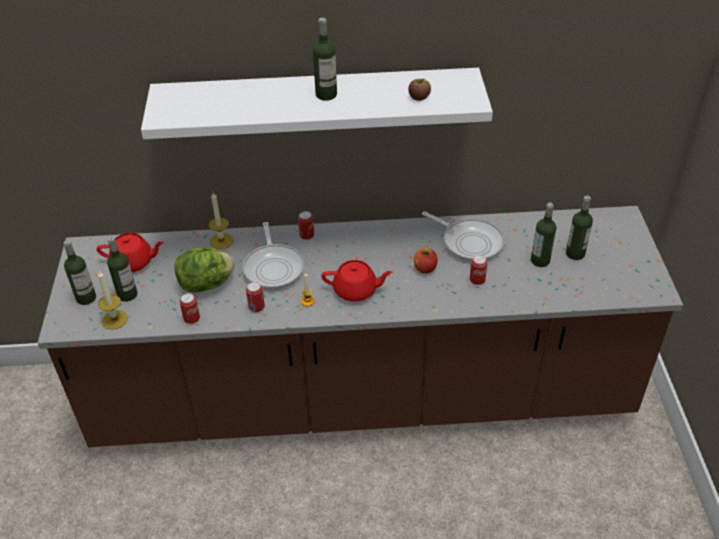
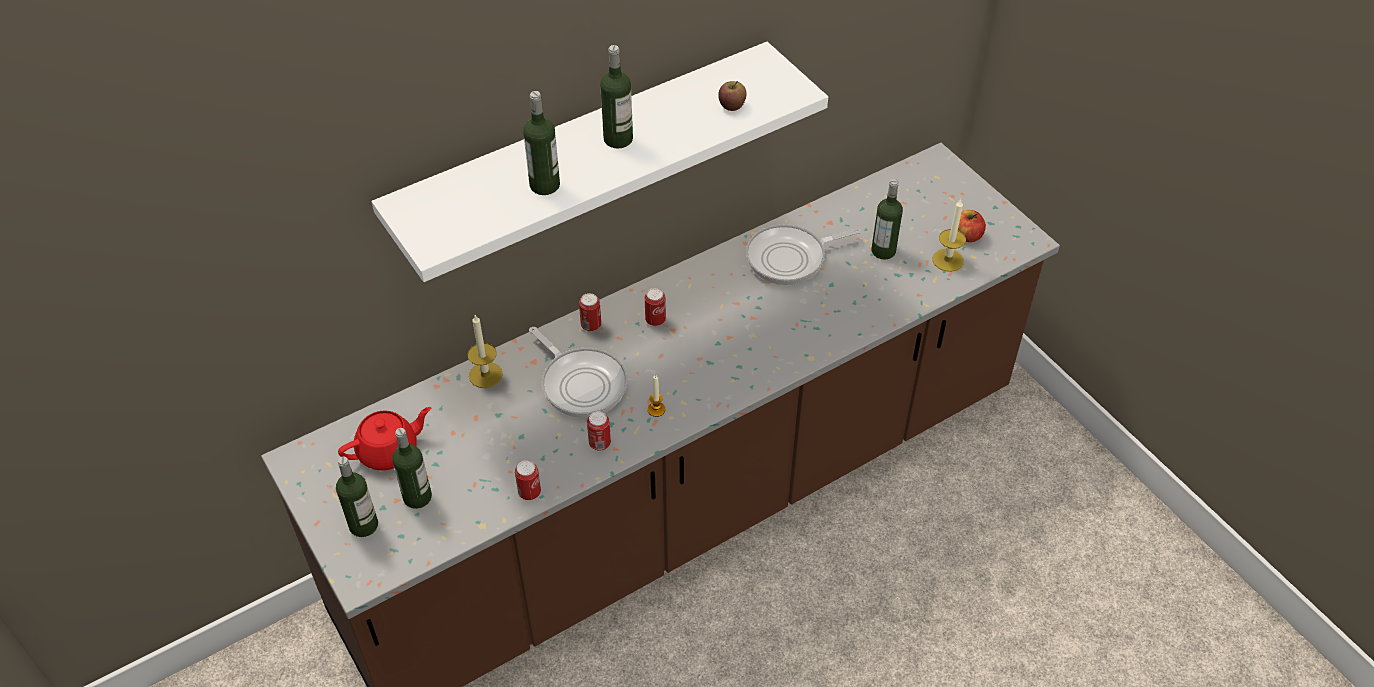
camera: 30 degrees left, 5 degrees up
candle [98,271,128,330] -> candle moved to [932,199,966,272]
lettuce [174,248,234,292] -> none
red teapot [321,260,393,302] -> none
apple [414,248,438,274] -> apple moved to [958,210,986,242]
frying pan [422,212,505,262] -> frying pan turned 150 degrees clockwise [746,224,861,285]
can [470,255,487,285] -> can moved to [645,288,666,326]
bottle [566,196,593,260] -> bottle moved to [523,91,560,195]

